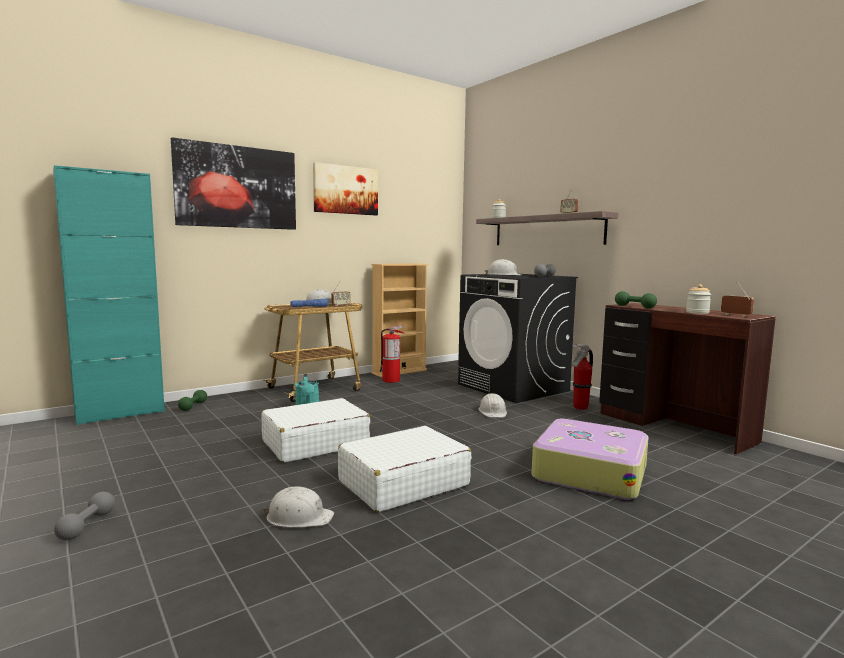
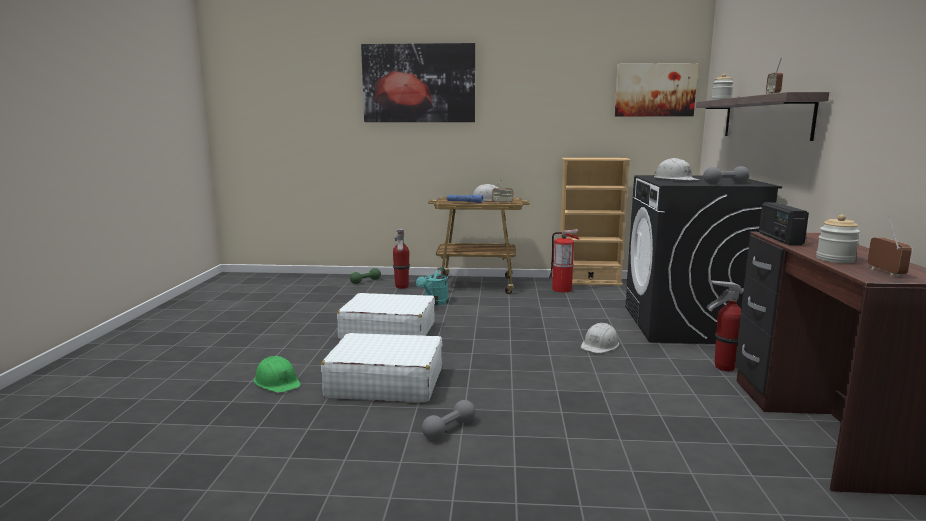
camera: 40 degrees right, 5 degrees up
turquoise cabinet [53,165,165,426] -> none
grey dumbbell [54,492,115,540] -> grey dumbbell moved to [422,400,475,440]
white hard hat [263,486,334,527] -> green hard hat [254,356,301,393]
picture [313,162,378,216] -> picture moved to [615,63,698,116]
suitcase [532,419,649,500] -> none
green dumbbell [615,291,657,308] -> radio [759,202,809,245]
none -> fire extinguisher [393,229,410,289]

